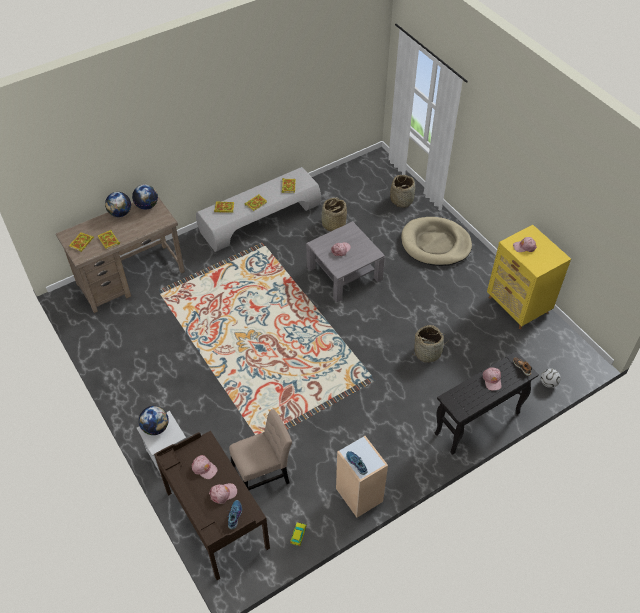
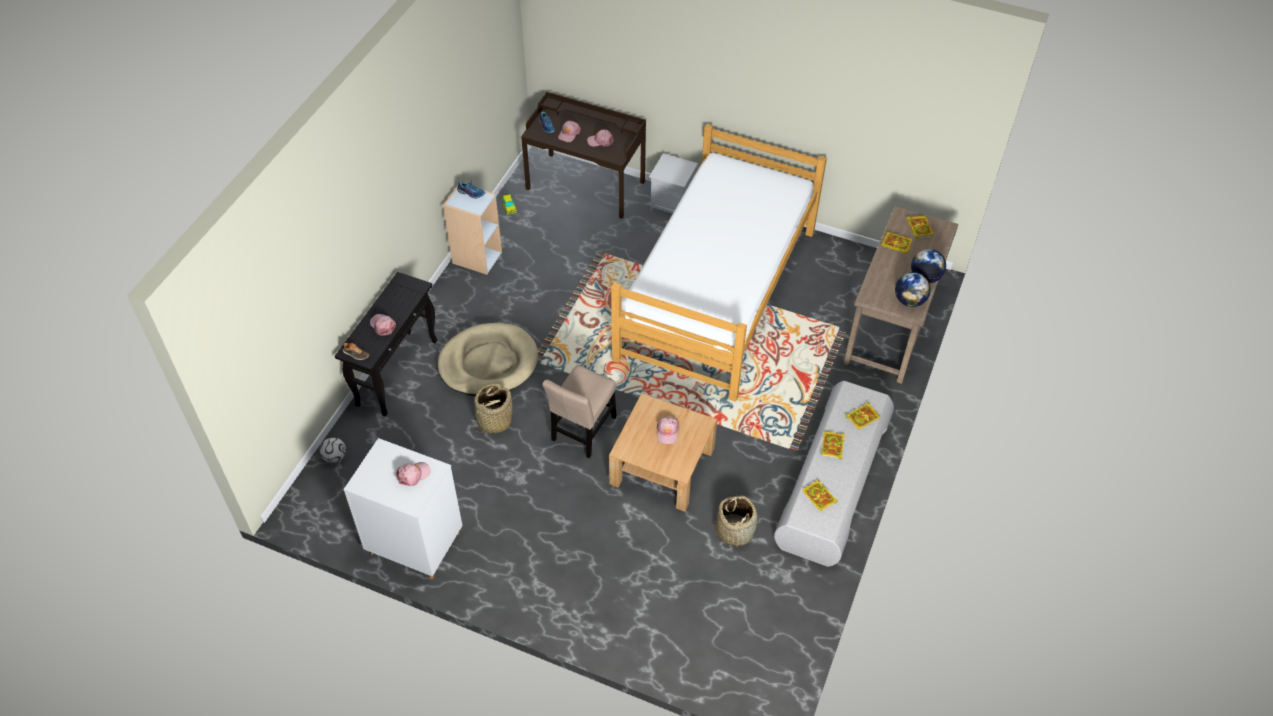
camera: 145 degrees right, 0 degrees up
globe [139,406,169,435] -> none
beige chair [229,409,292,490] -> beige chair moved to [542,365,617,458]
grey coffee table [306,221,385,302] -> brown coffee table [609,393,717,512]
basket [390,175,415,208] -> none
beige dog bed [401,217,472,266] -> beige dog bed moved to [438,323,538,396]
yellow dresser [487,225,571,329] -> white dresser [343,438,463,579]
none -> bed [611,124,827,402]

